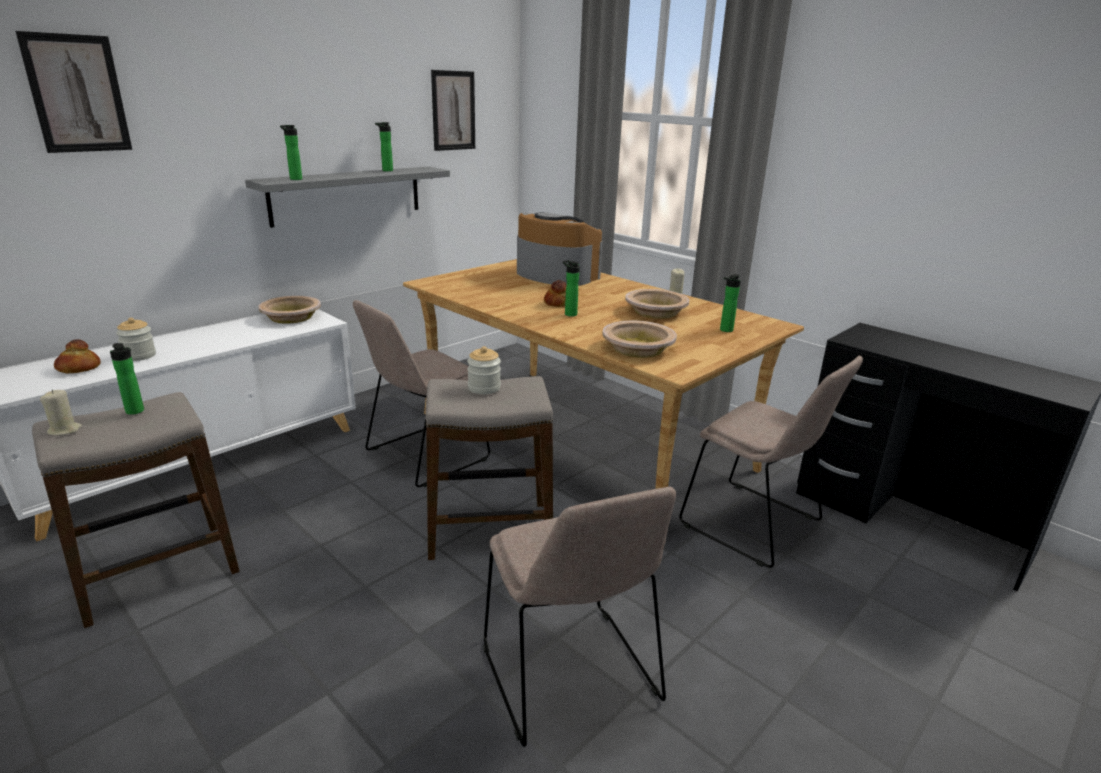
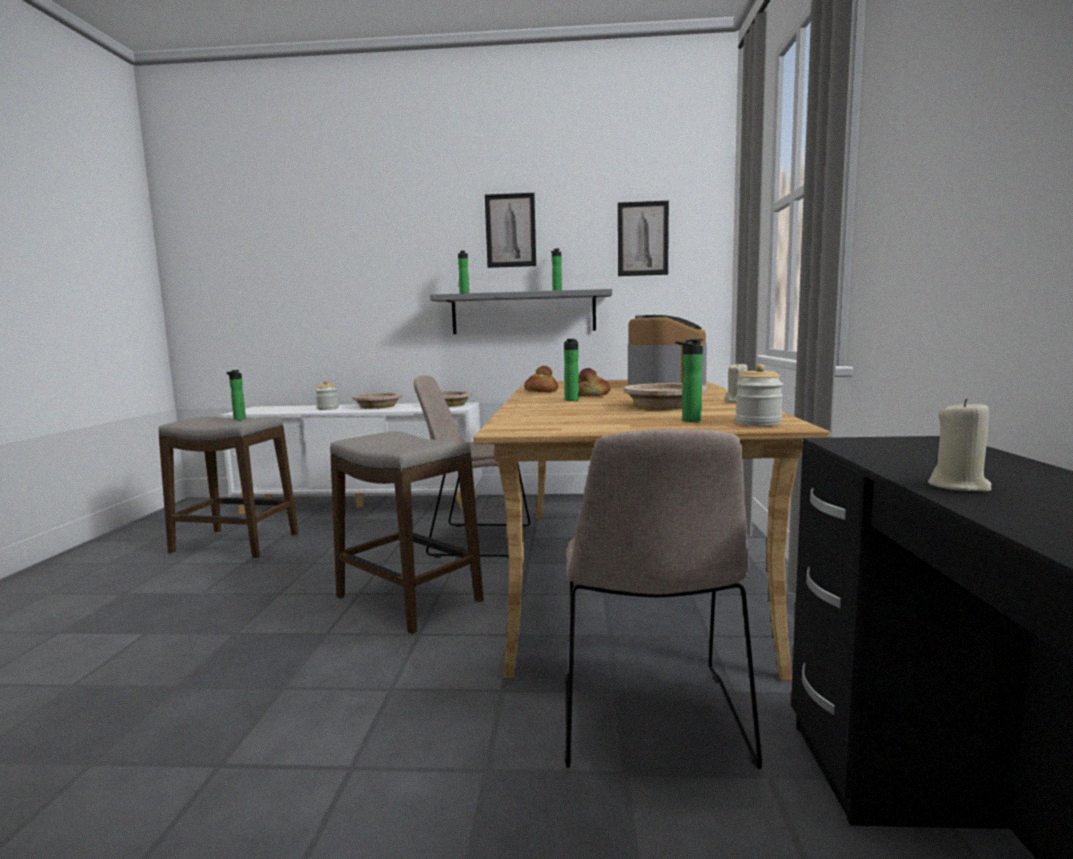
camera: 50 degrees right, 15 degrees down
picture [15,31,132,153] -> picture moved to [485,193,536,268]
beige candle [40,390,82,436] -> beige candle moved to [928,399,991,492]
bread [54,339,101,374] -> bread moved to [524,366,558,392]
jar [467,346,501,394] -> jar moved to [736,364,783,426]
beige chair [483,487,676,747] -> none
beige bowl [602,321,677,358] -> beige bowl moved to [352,393,402,409]

